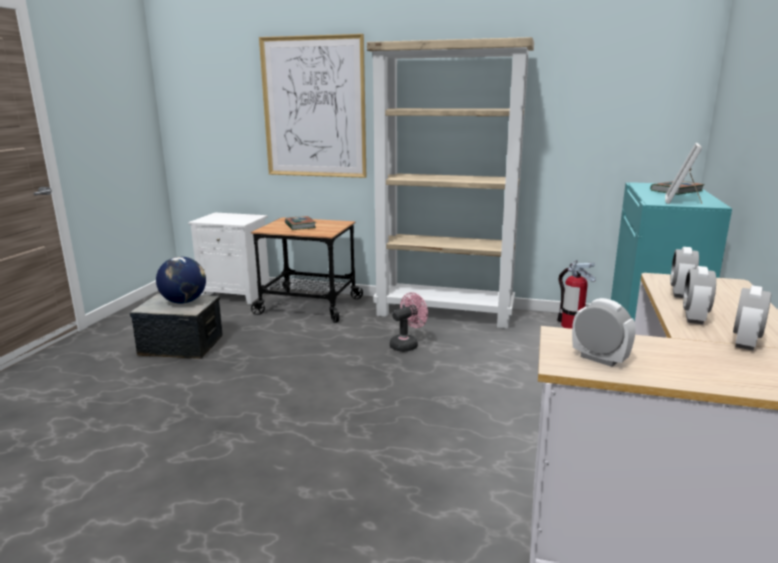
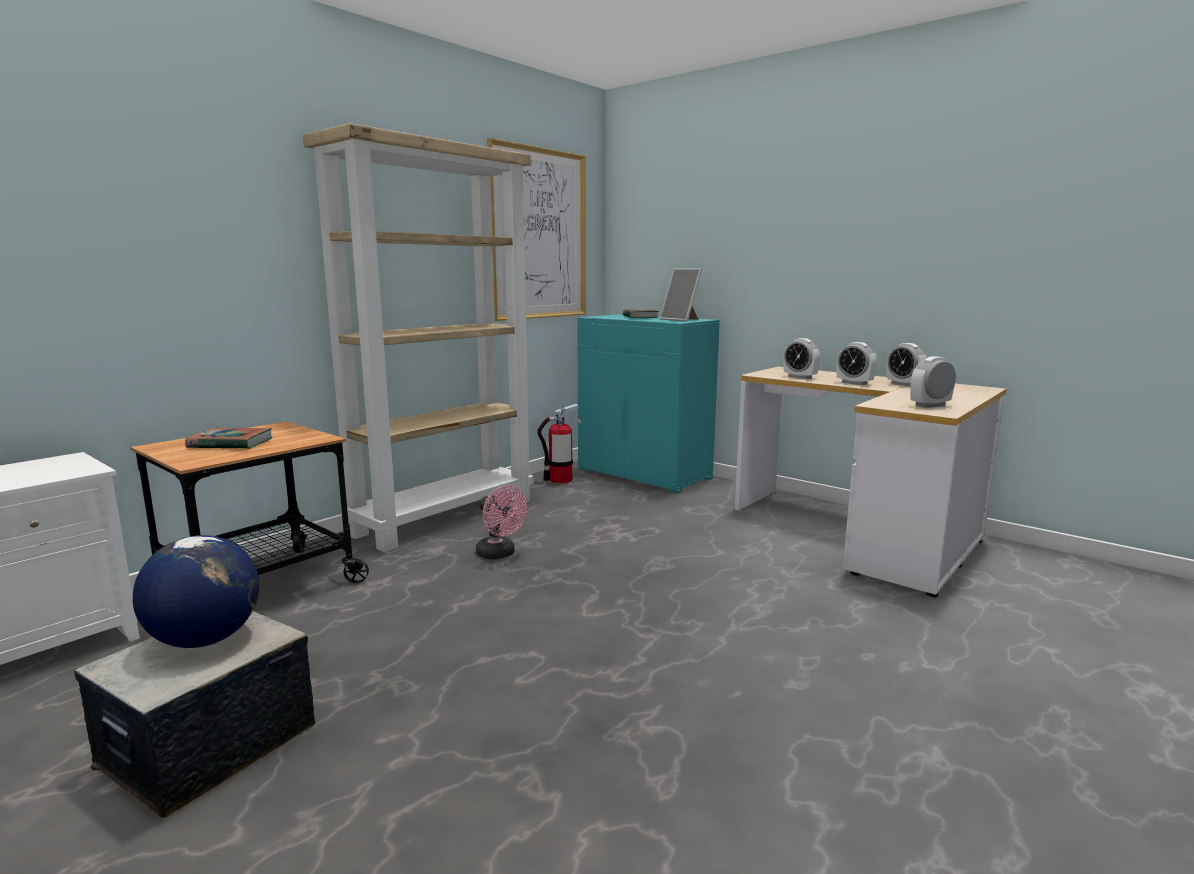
camera: 65 degrees left, 5 degrees down
picture [259,34,366,178] -> picture moved to [487,138,586,321]
pink fan [390,292,428,352] -> pink fan turned 150 degrees clockwise [476,486,527,559]

